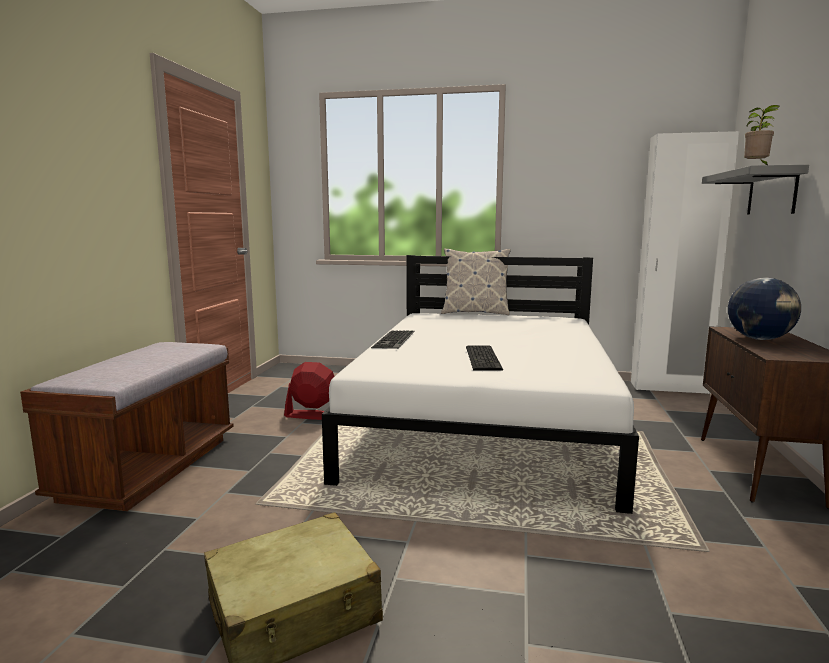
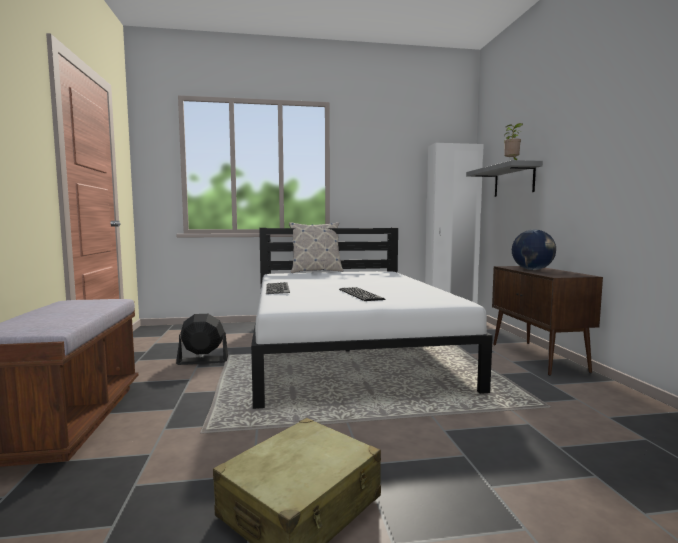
camera: 20 degrees left, 5 degrees down
red fan [284,362,335,420] -> black fan [176,314,228,365]

